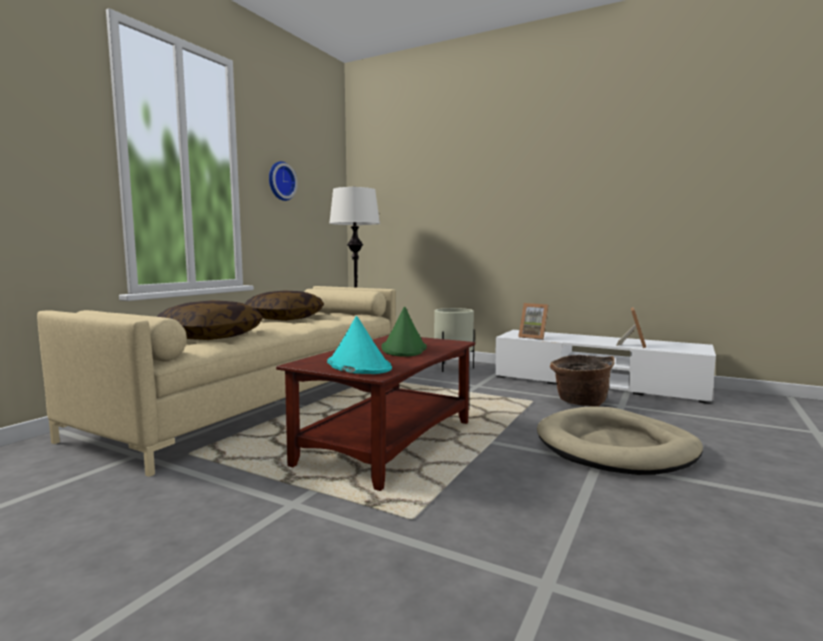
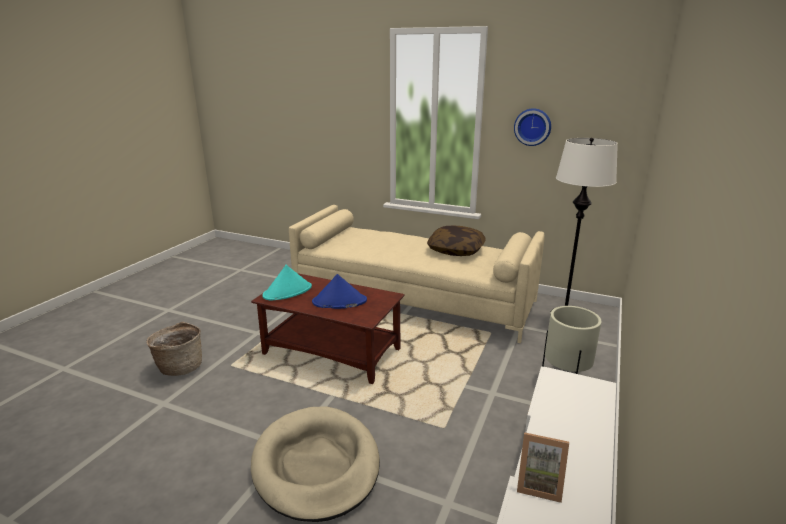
camera: 85 degrees right, 15 degrees up
pillow [157,300,263,340] -> none
green hat [381,307,426,357] -> blue hat [312,274,367,309]
picture frame [518,303,549,340] -> none
basket [550,355,615,407] -> basket moved to [146,322,202,376]

